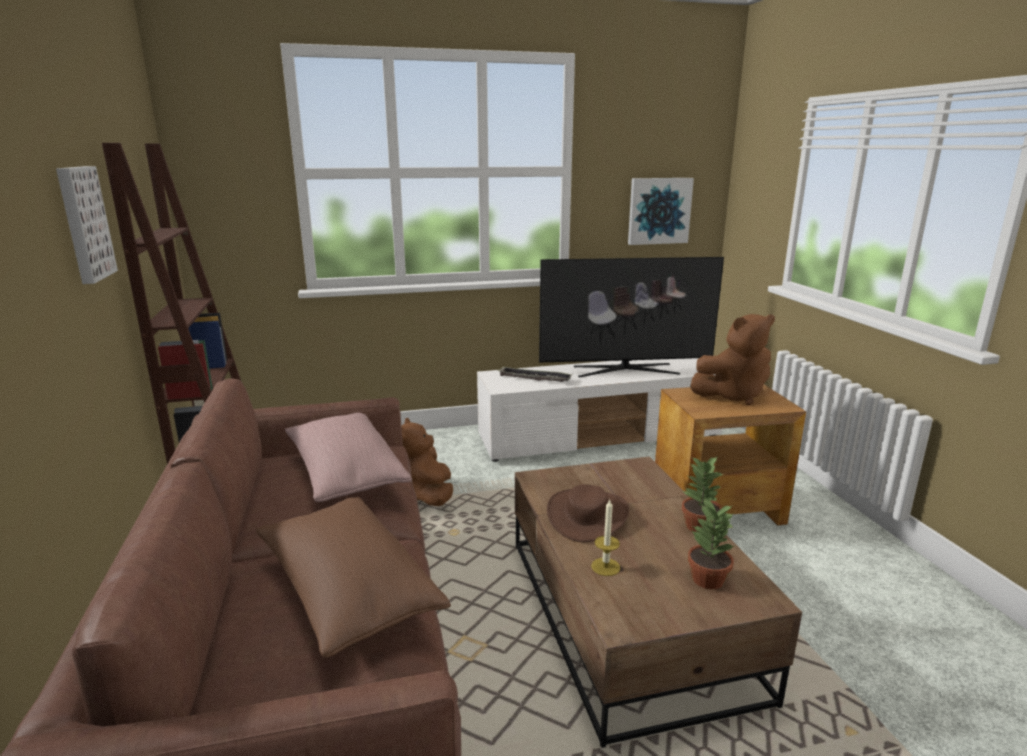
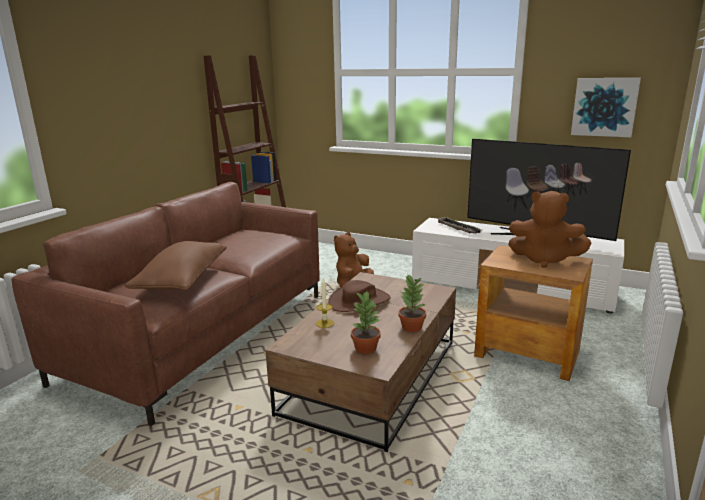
camera: 40 degrees right, 0 degrees up
picture [56,166,118,284] -> none
pink pillow [285,413,412,502] -> none

